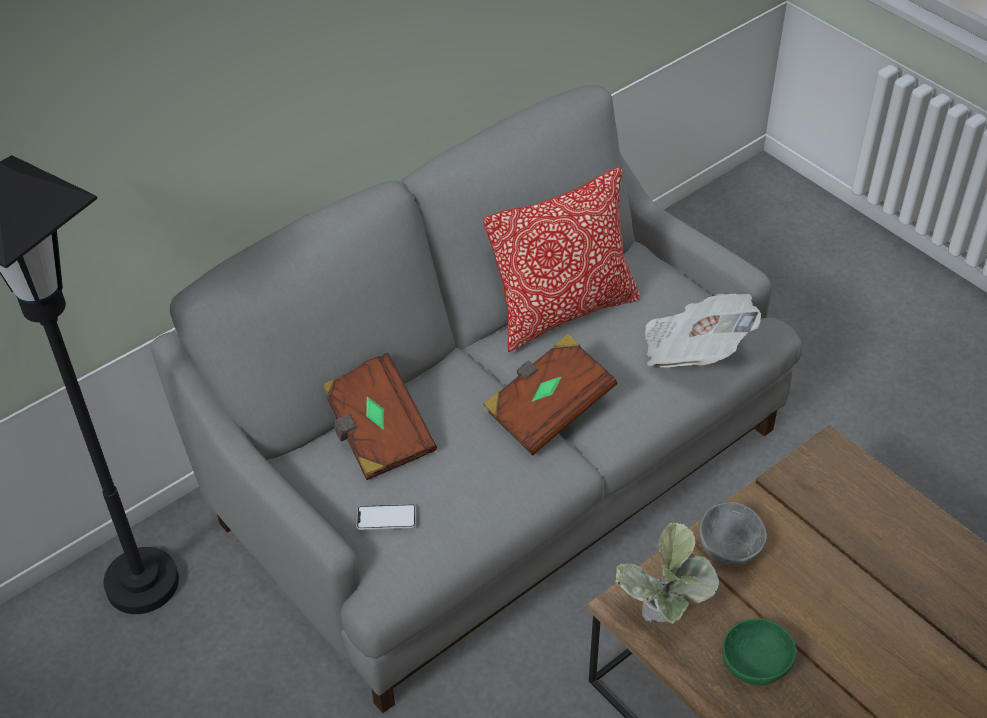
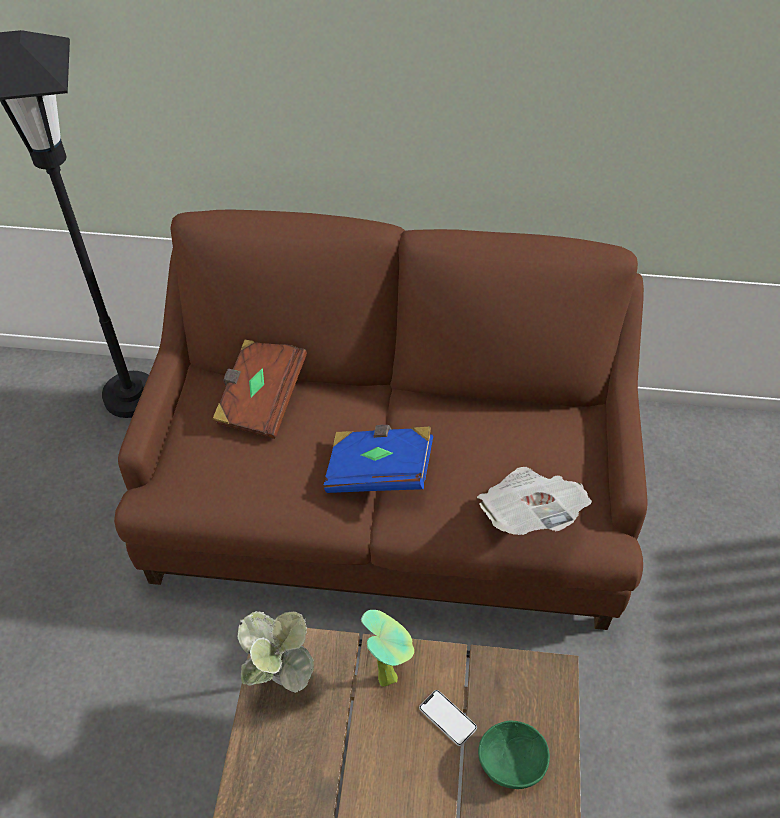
camera: 45 degrees right, 5 degrees up
grey sofa [151,85,802,713] -> brown sofa [114,210,647,630]
phone [356,504,416,530] -> phone moved to [419,690,477,746]
brown book [483,334,617,456] -> blue book [323,425,433,493]
pillow [484,167,639,352] -> none
grey bowl [699,502,767,566] -> potted plant [361,610,414,687]
green bowl [722,618,796,685] -> green bowl moved to [478,720,550,789]

